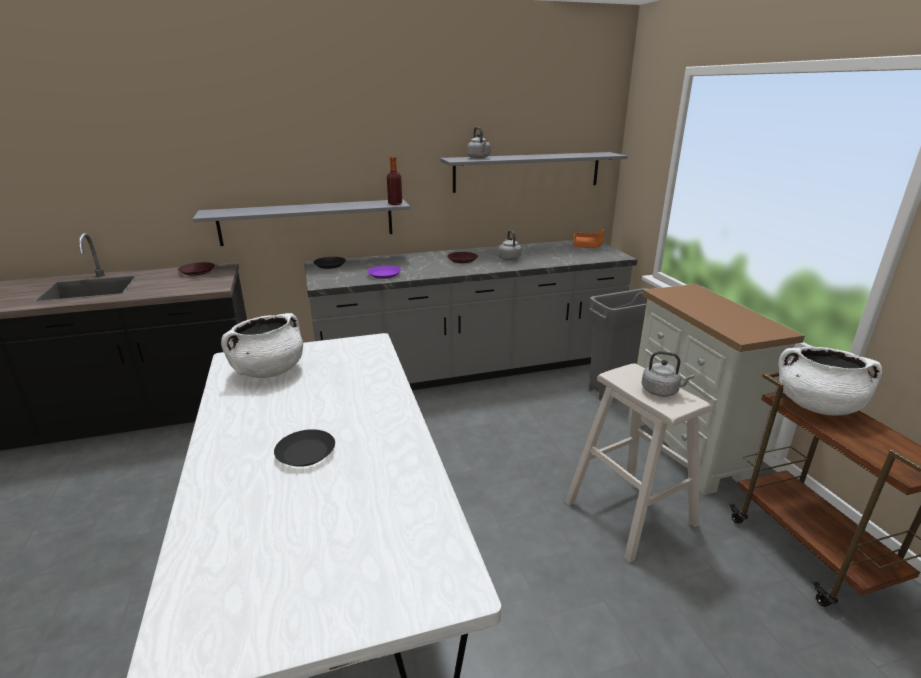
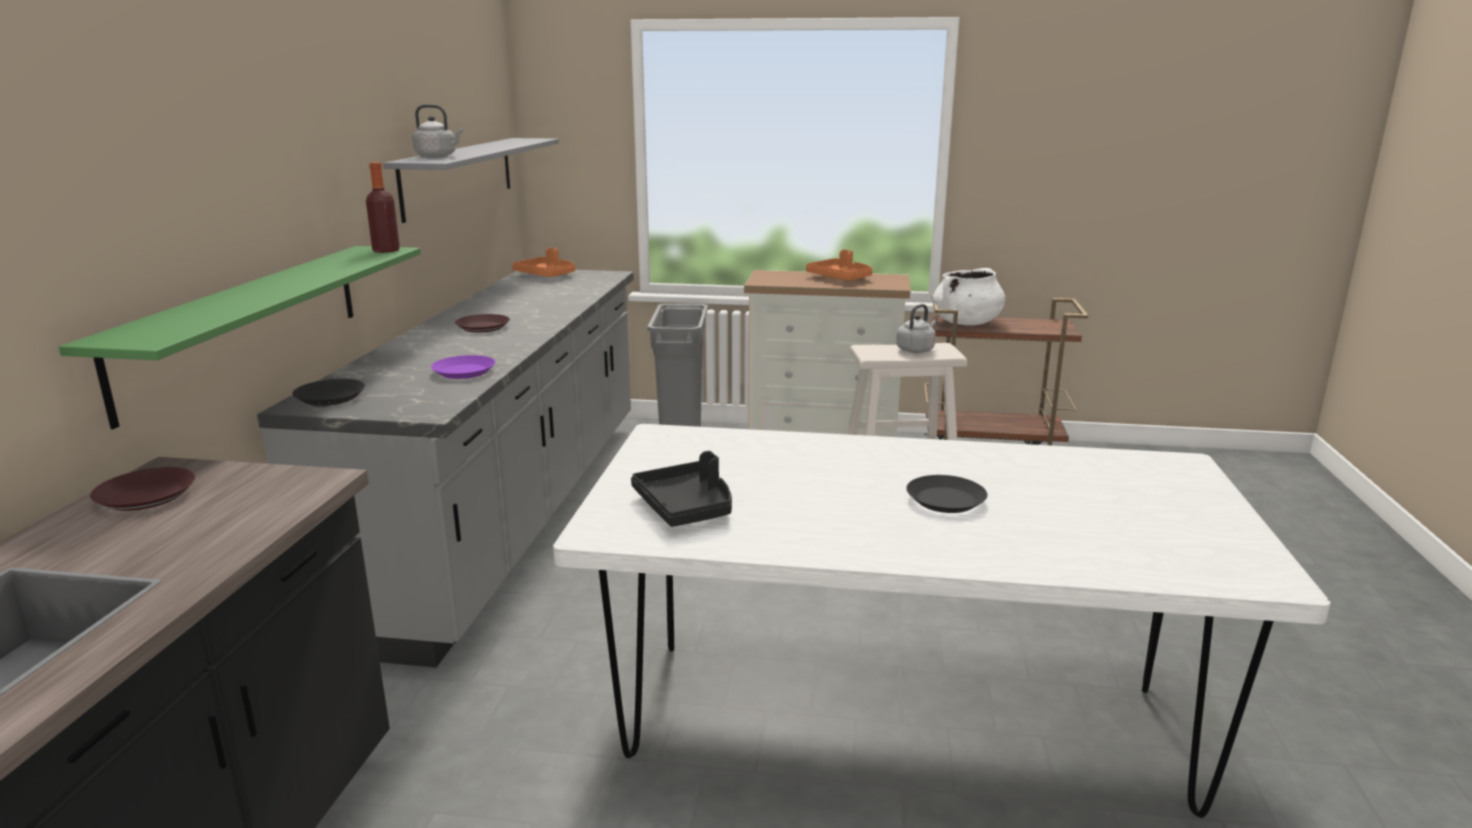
camera: 65 degrees left, 5 degrees down
grey shelf [193,199,410,246] -> green shelf [59,246,421,429]
white cooking pot [221,313,303,378] -> black tray [631,451,732,527]
grey kettle [498,230,522,261] -> none
none -> orange tray [806,249,872,280]

